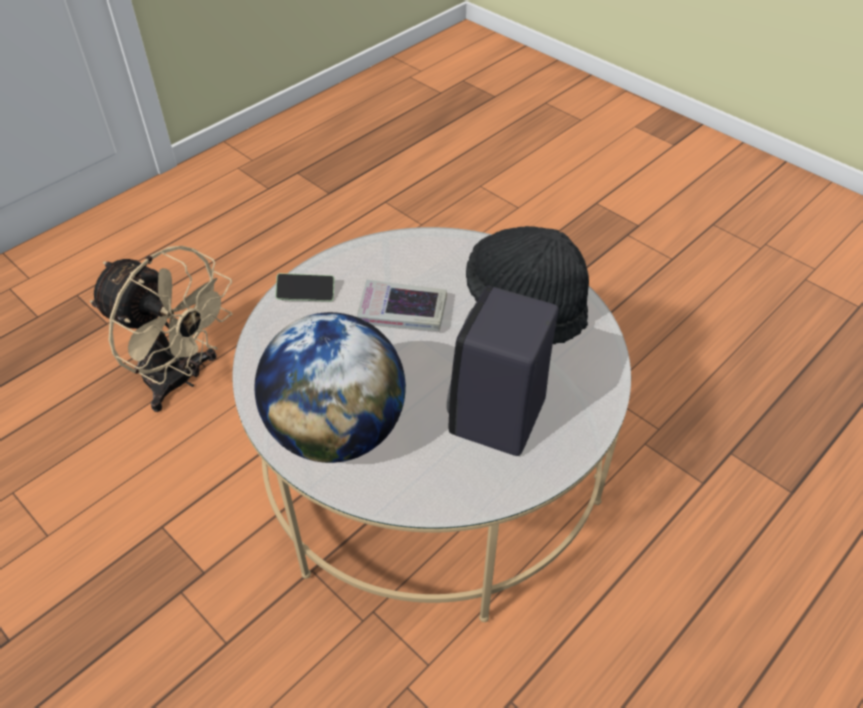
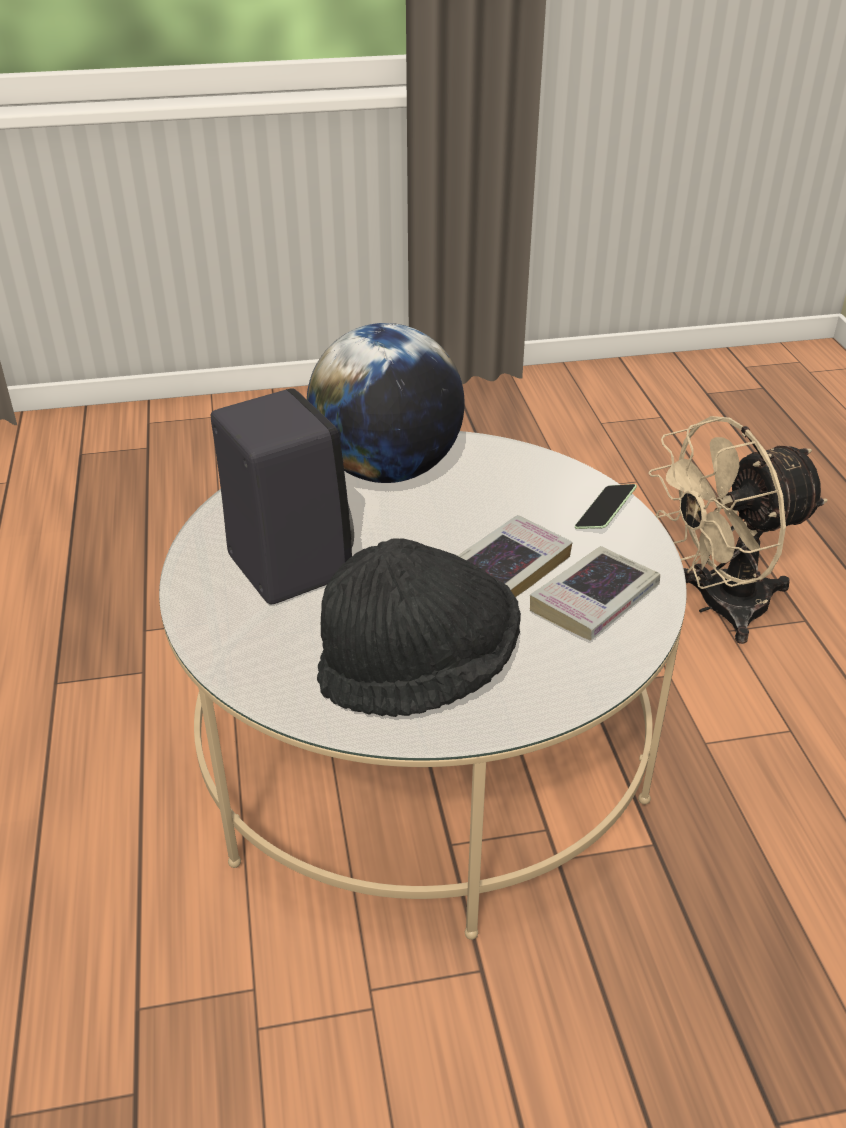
camera: 125 degrees right, 10 degrees down
none -> book [530,546,660,641]

